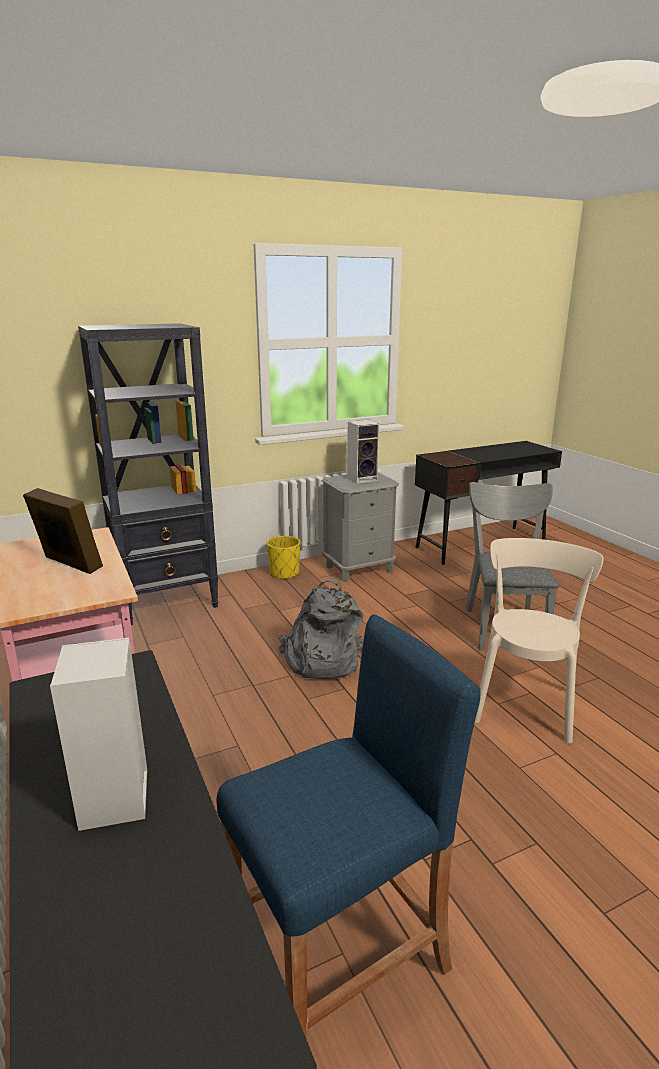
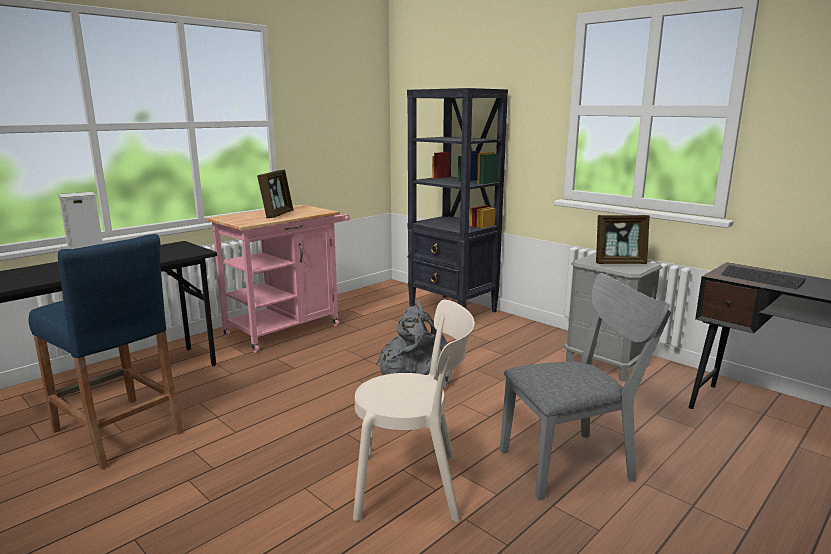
camera: 70 degrees right, 5 degrees down
yellow planter [267,536,300,579] -> none
speaker [347,420,379,484] -> picture frame [596,215,650,264]
none -> keyboard [721,265,806,289]

